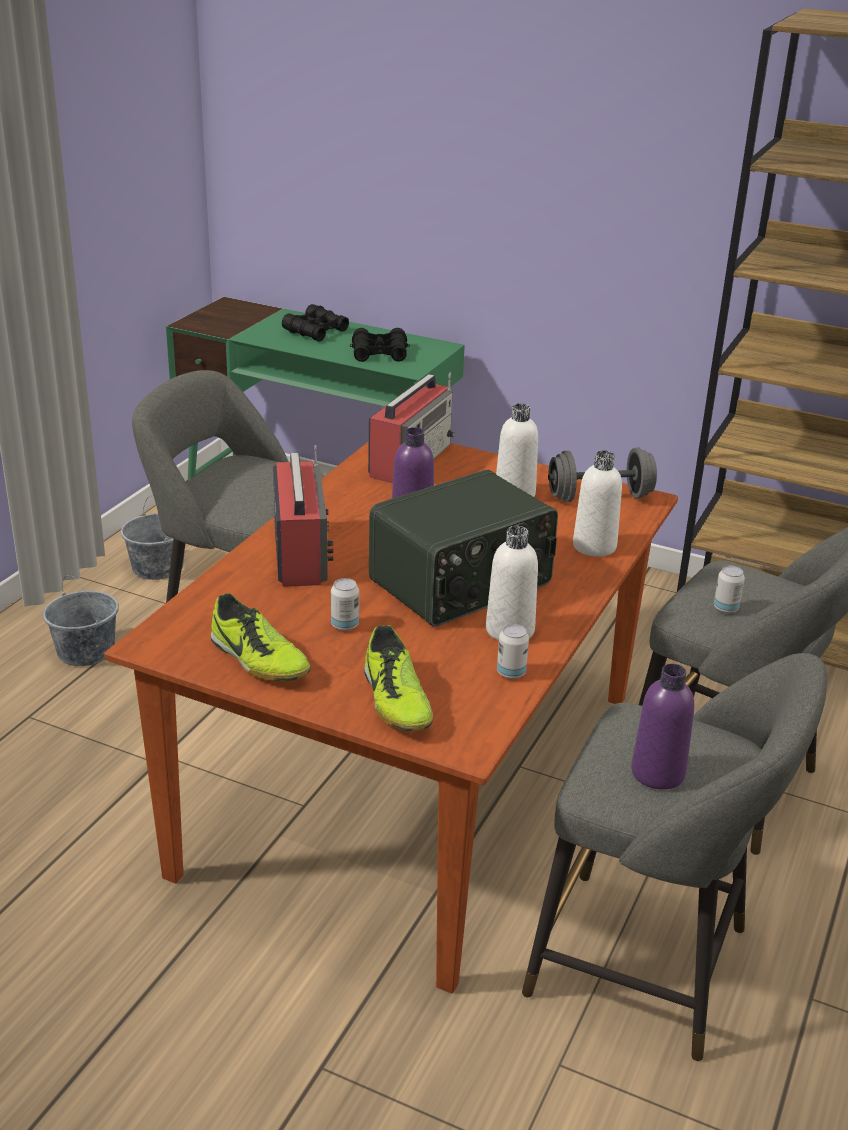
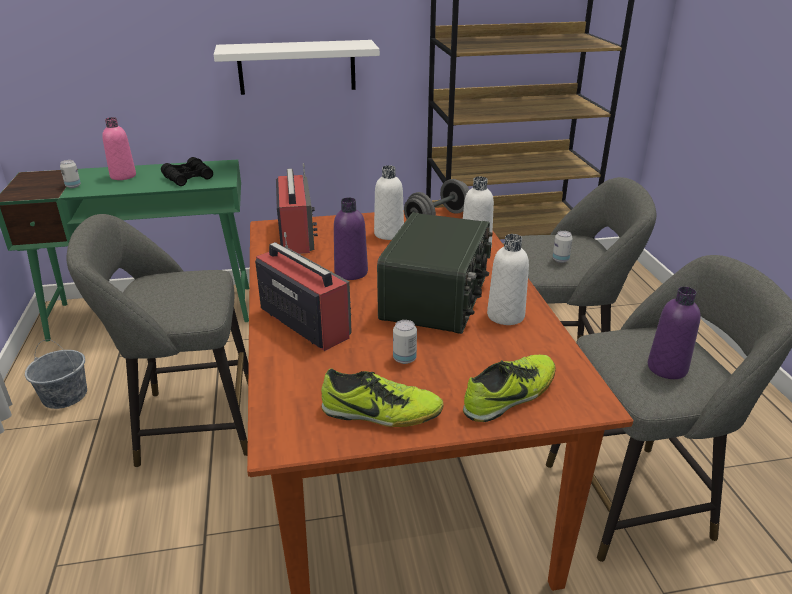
camera: 35 degrees left, 0 degrees up
grey bucket [43,575,119,666] -> none
black binoculars [282,304,349,342] -> pink bottle [102,117,136,180]
shoe [364,625,433,731] -> shoe turned 75 degrees counterclockwise [463,355,556,422]
can [497,624,529,679] -> can moved to [60,160,81,188]
none -> white shelf [214,40,380,95]

